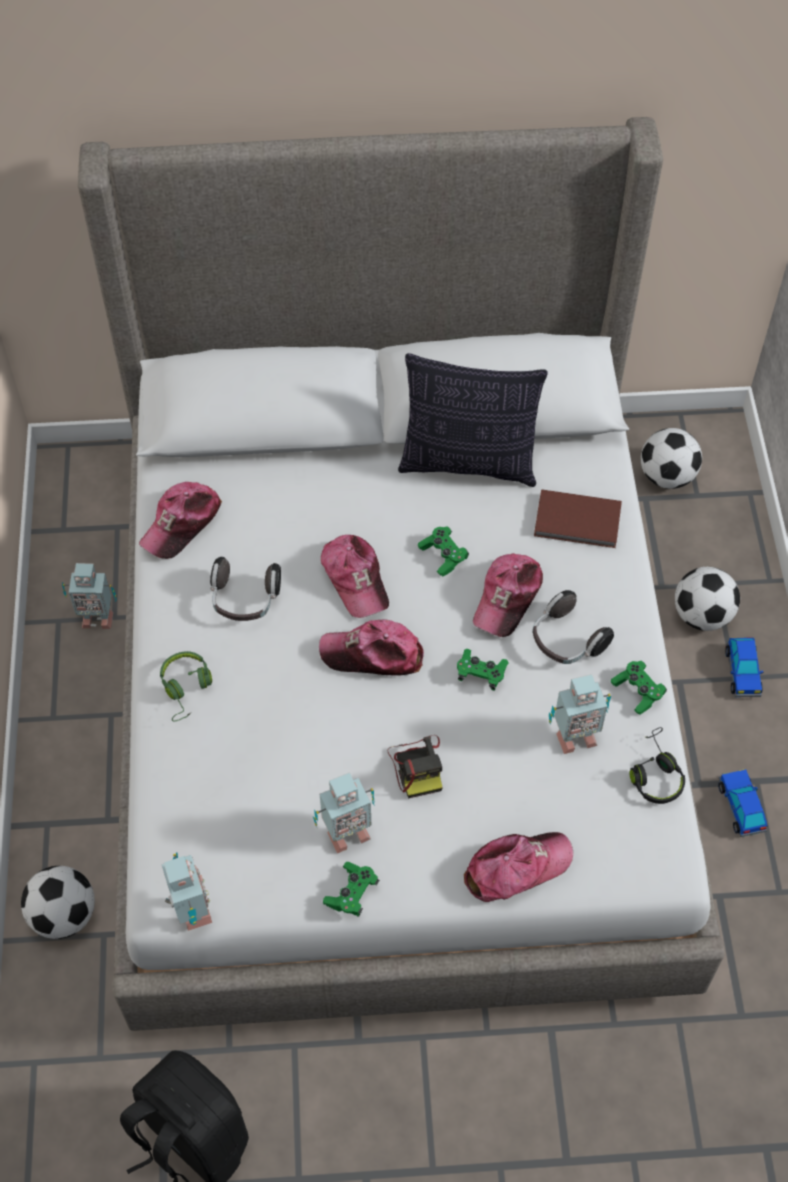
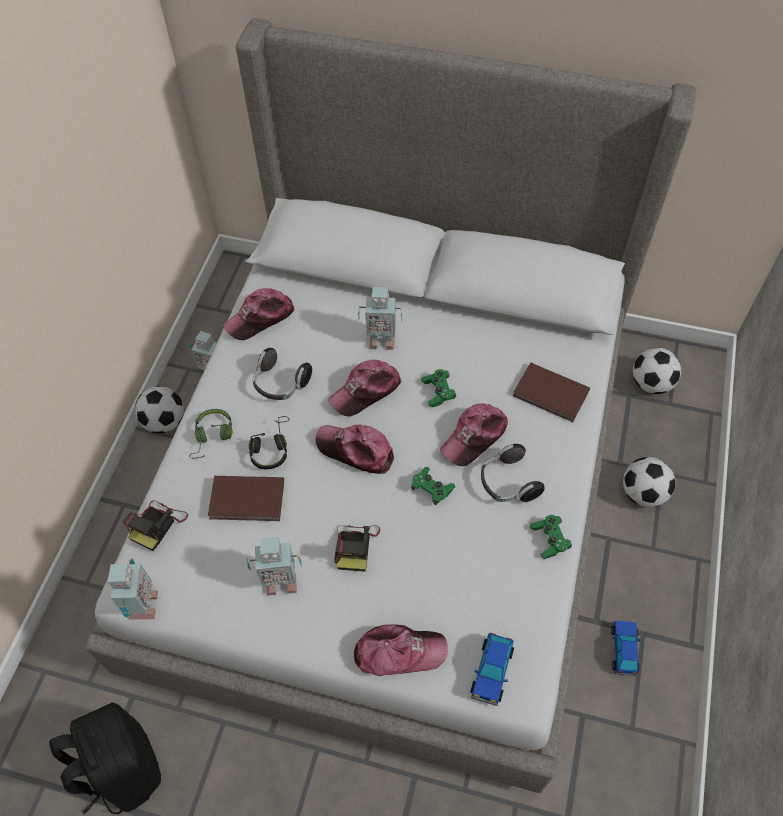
camera: 20 degrees right, 0 degrees up
football [21,866,95,939] -> football moved to [135,386,184,433]
cap [321,535,389,618] -> cap turned 60 degrees clockwise [328,360,402,416]
green game controller [323,862,380,917] -> none
pillow [398,353,548,487] -> none
toy robot [549,674,611,754] -> toy robot moved to [358,287,403,350]
black headphones [629,727,685,804] -> black headphones moved to [249,416,290,469]
toy car [725,637,763,697] -> toy car moved to [470,632,514,706]
none -> camera [123,500,188,551]
none -> brown book [208,476,284,521]

